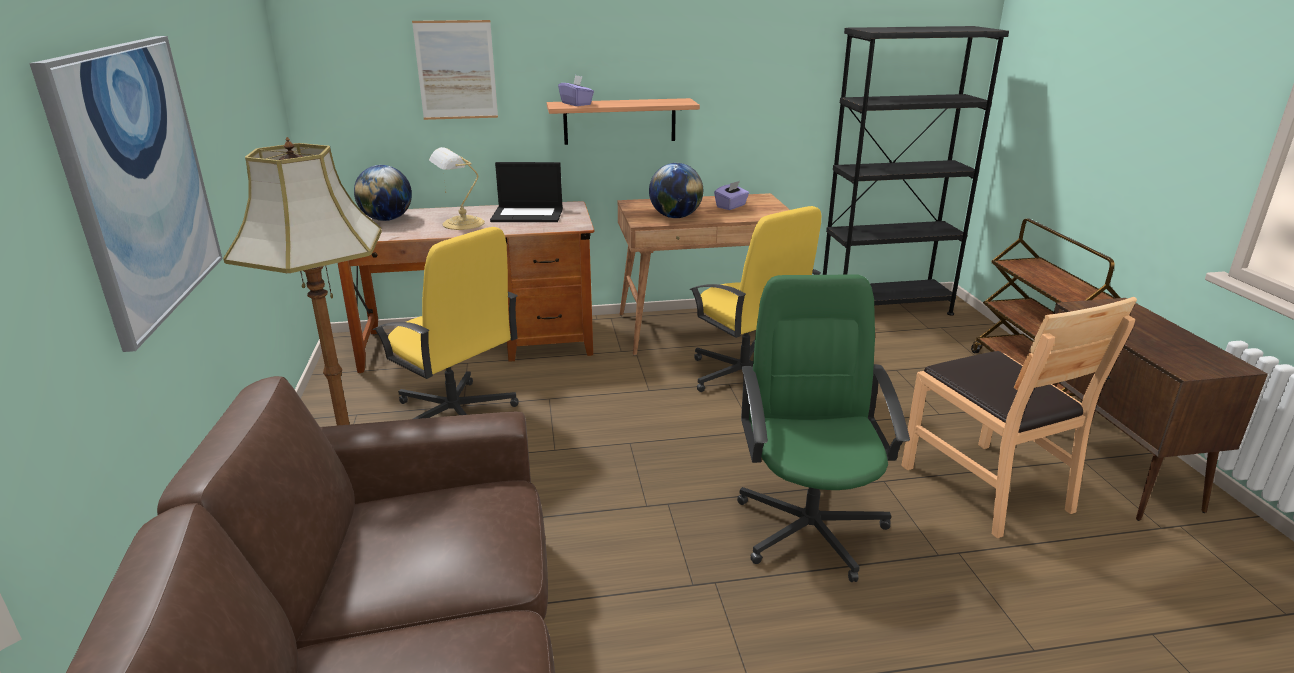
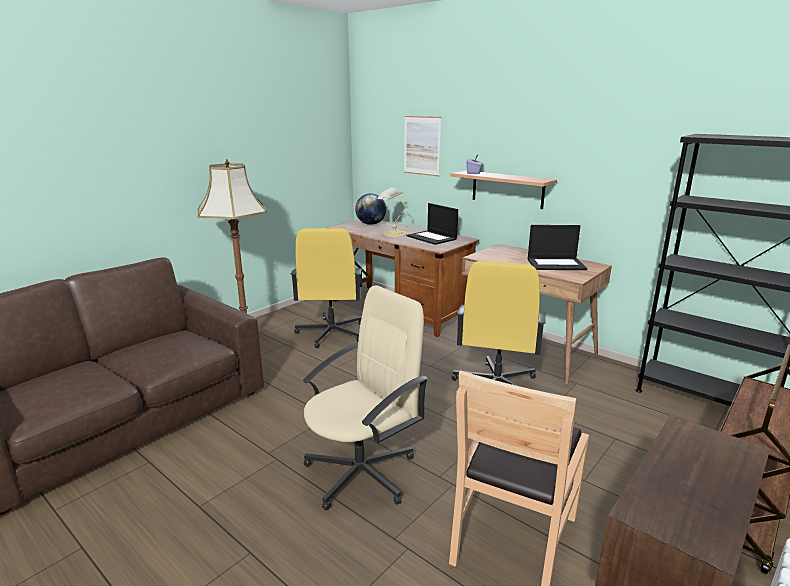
camera: 50 degrees right, 5 degrees down
picture [29,36,223,352] -> none
globe [649,163,703,218] -> none
purple tissue box [714,181,749,210] -> laptop [528,225,587,270]
green office chair [737,274,910,582] -> beige office chair [303,285,429,510]

